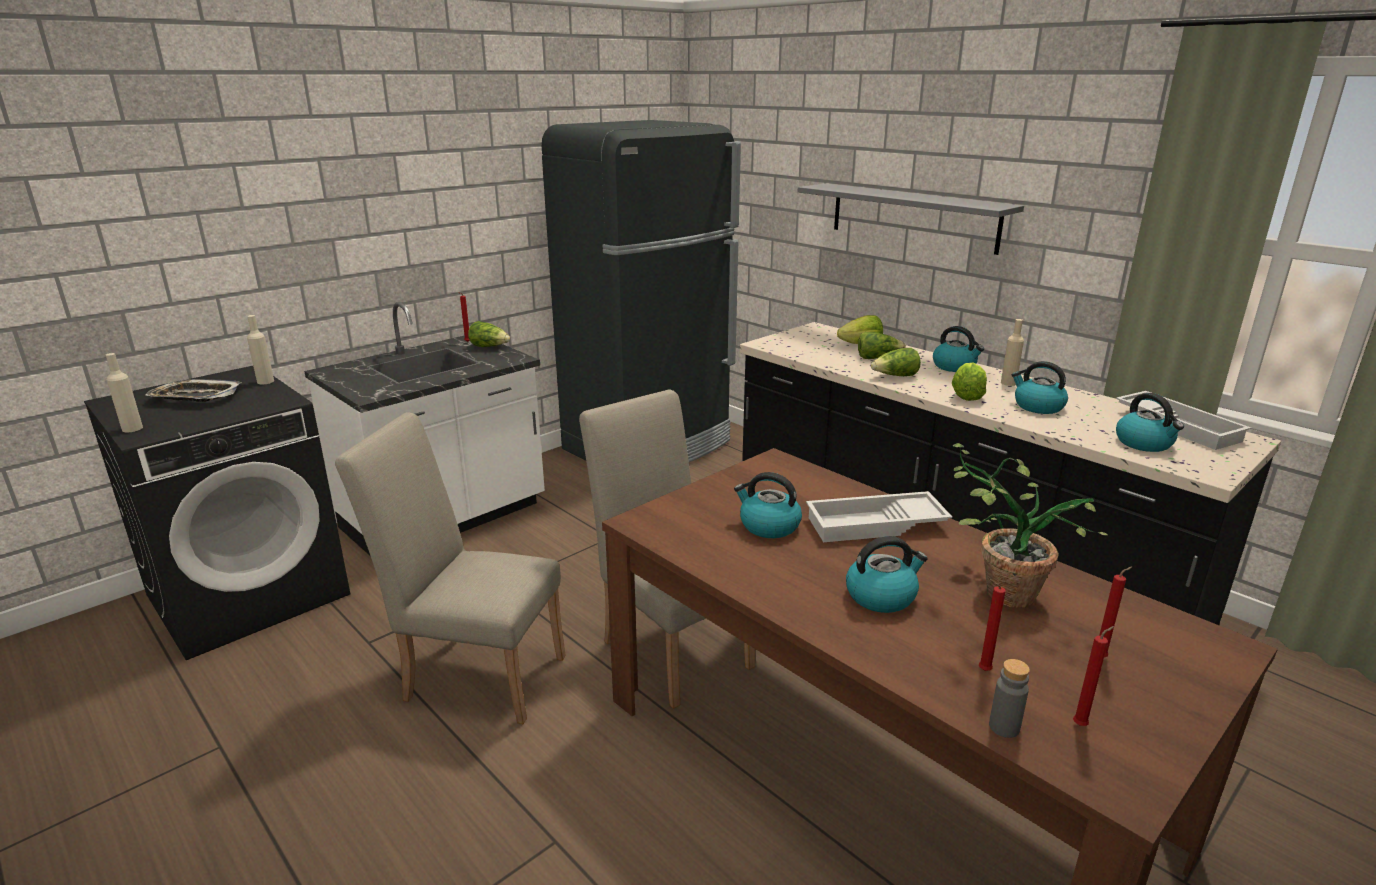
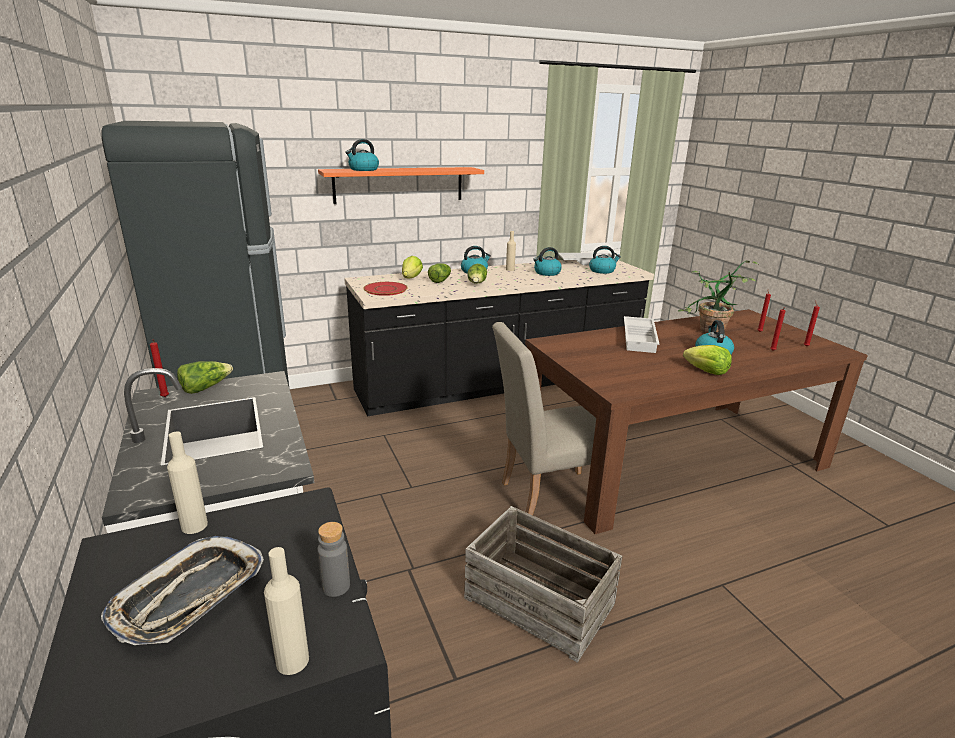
camera: 70 degrees left, 0 degrees up
beige chair [335,412,566,724] -> crate [464,506,623,663]
kettle [734,472,802,538] -> kettle moved to [345,139,379,171]
grey shelf [798,183,1024,255] -> orange shelf [318,167,484,204]
lettuce [952,363,987,401] -> lettuce moved to [683,345,732,375]
grey bottle [989,659,1030,738] -> grey bottle moved to [317,522,350,597]
none -> red plate [363,282,408,296]

